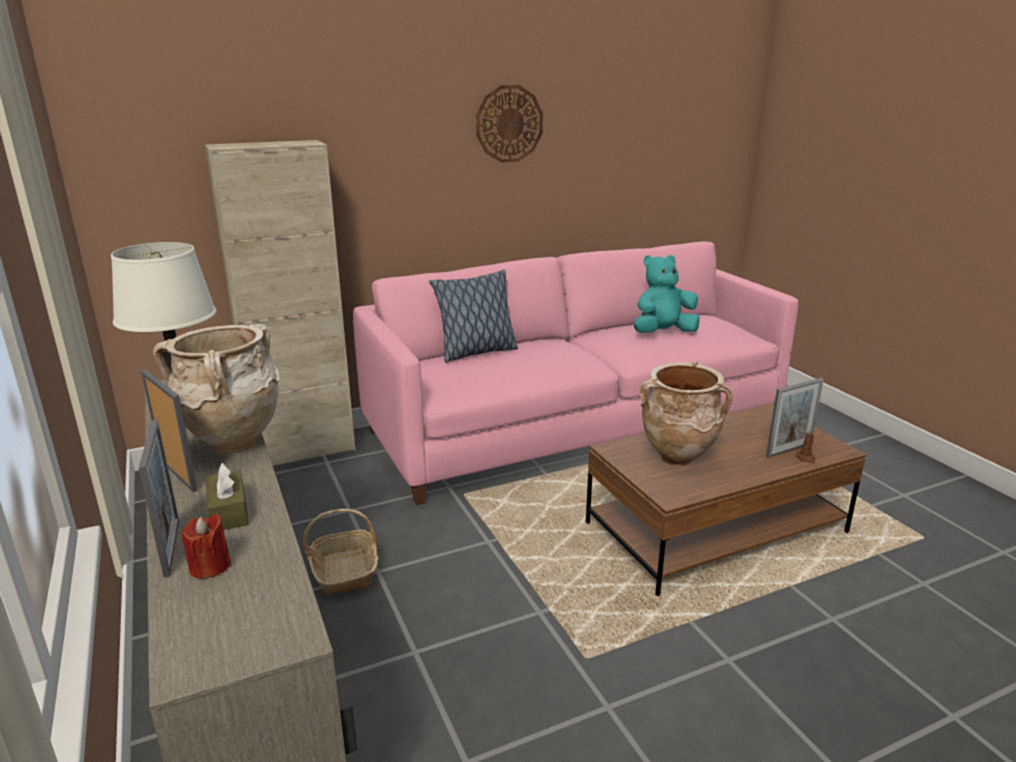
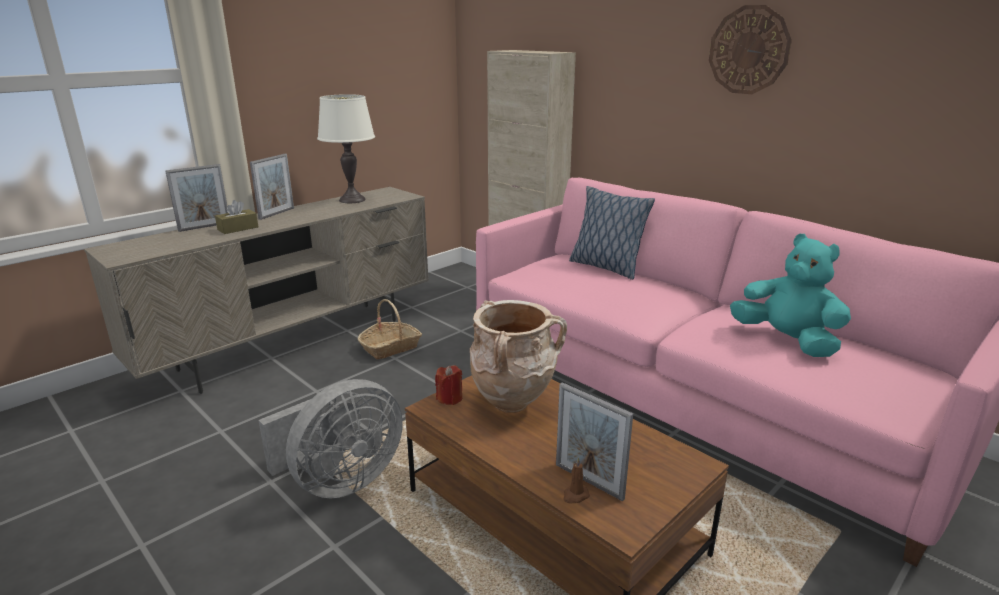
camera: 70 degrees right, 0 degrees up
beige vase [153,324,280,453] -> none
red candle [181,514,231,580] -> red candle moved to [435,365,462,405]
none -> grey fan [259,379,403,498]

